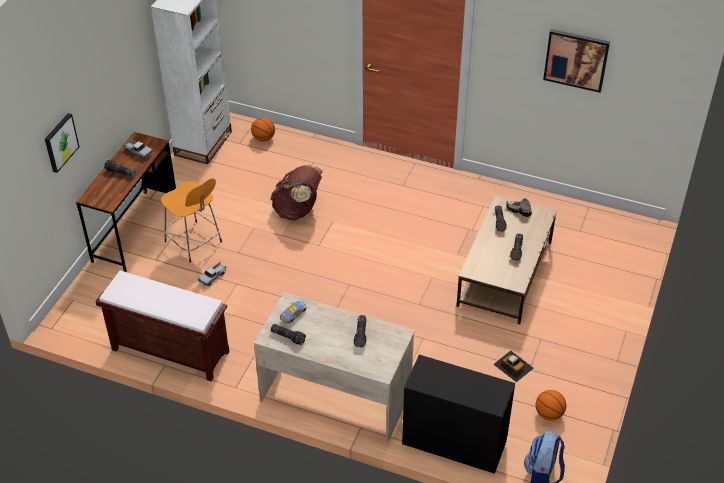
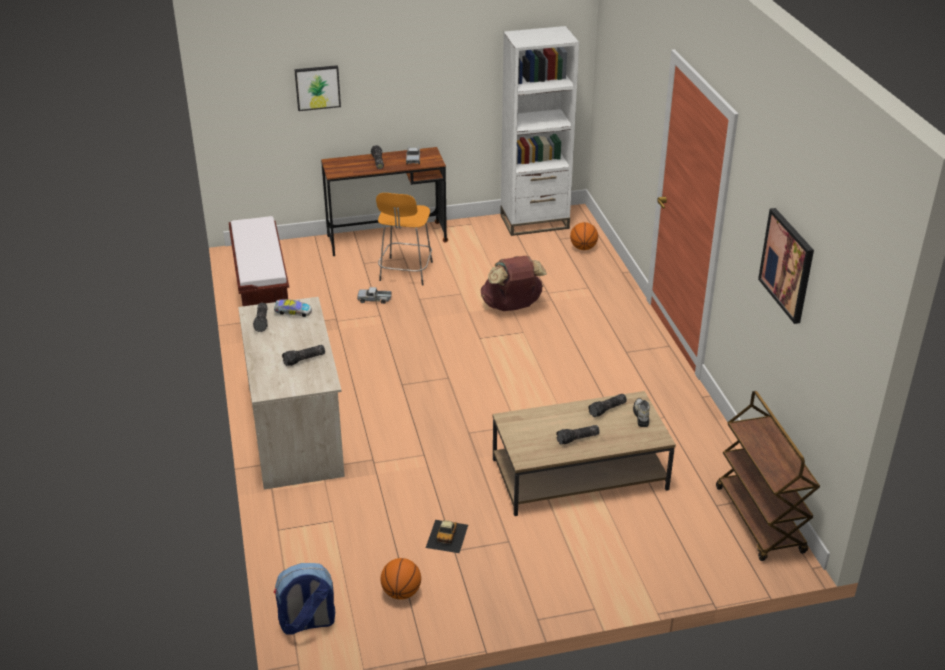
camera: 55 degrees right, 10 degrees down
black dresser [402,355,515,474] -> none
none -> brown cart [716,391,820,561]

